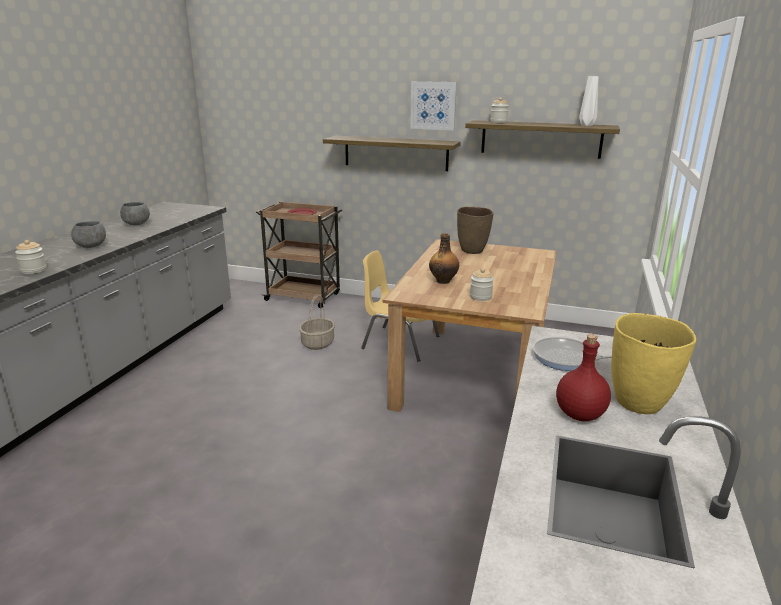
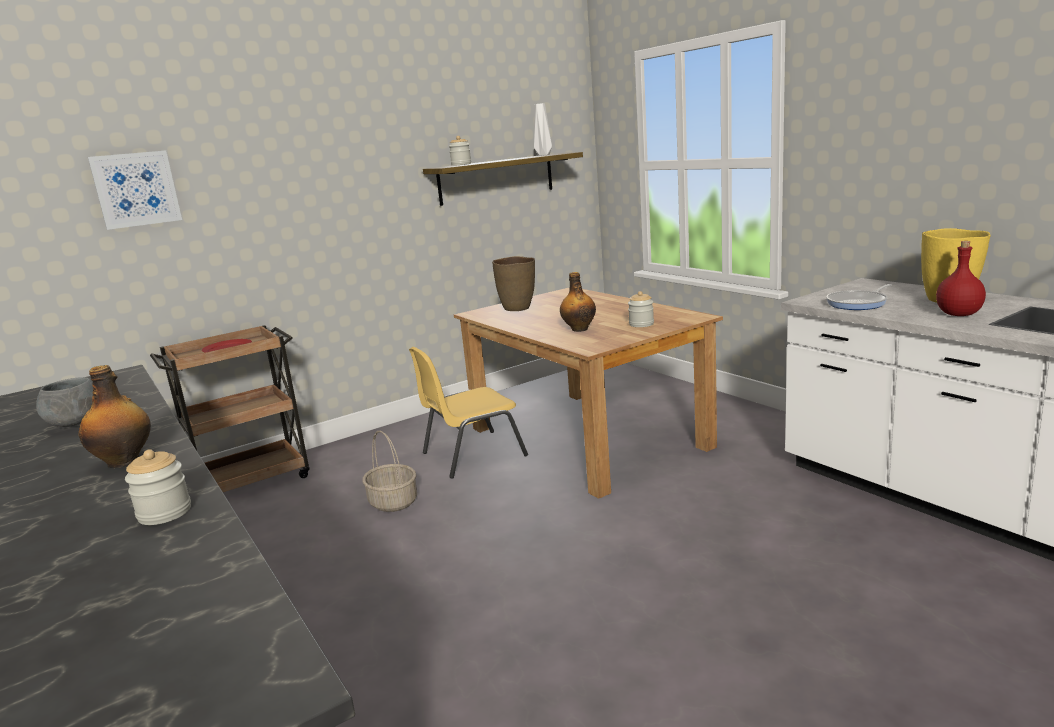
camera: 50 degrees left, 5 degrees down
grey bowl [71,221,106,248] -> bottle [79,365,151,468]
shelf [323,136,461,171] -> none
picture [410,81,457,130] -> picture moved to [88,150,182,230]

